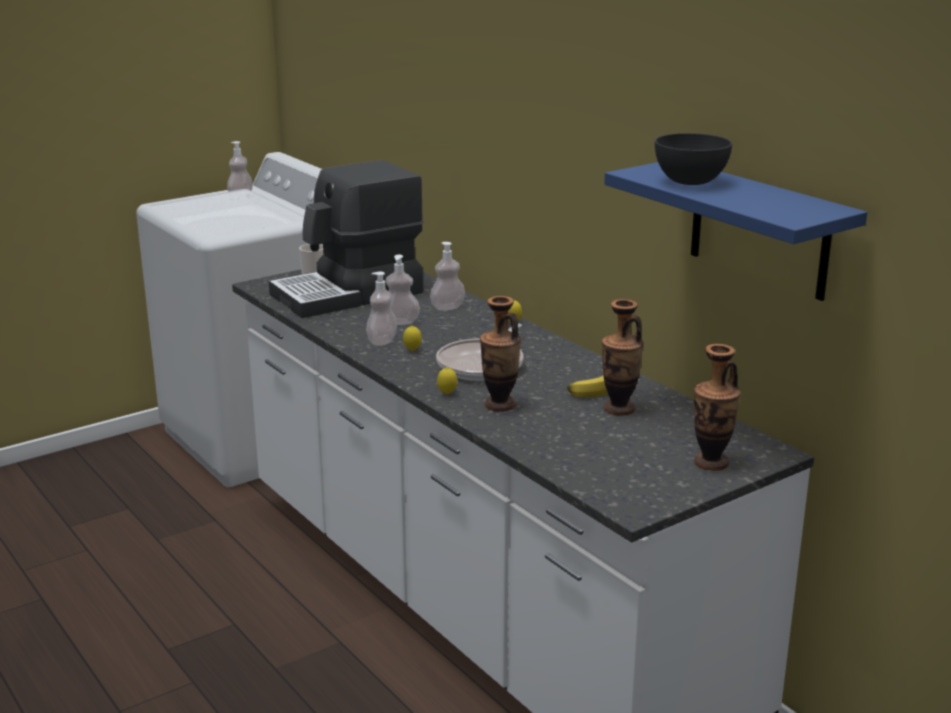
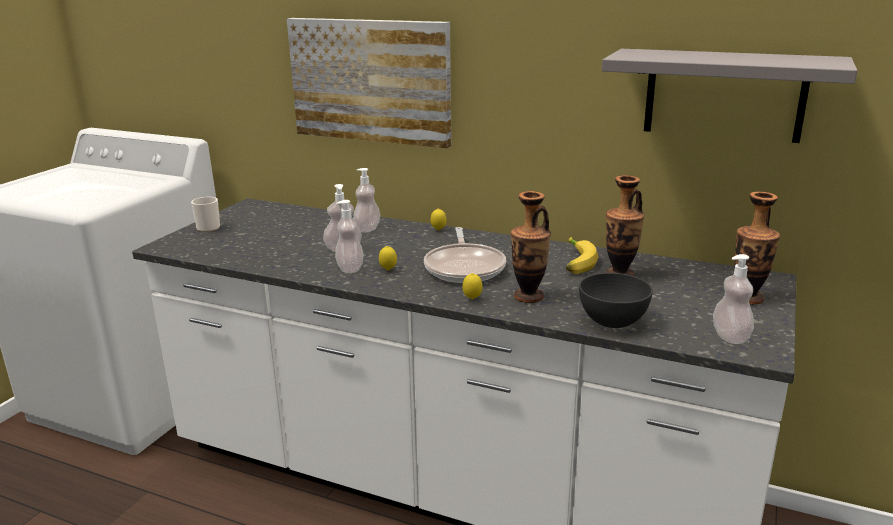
camera: 30 degrees left, 0 degrees up
soap dispenser [227,141,253,199] -> soap dispenser moved to [713,254,754,344]
coffee machine [269,160,423,318] -> none
blue shelf [604,162,867,301] -> grey shelf [602,49,857,143]
grey bowl [655,133,732,185] -> grey bowl moved to [579,273,653,328]
none -> picture [287,18,451,148]

